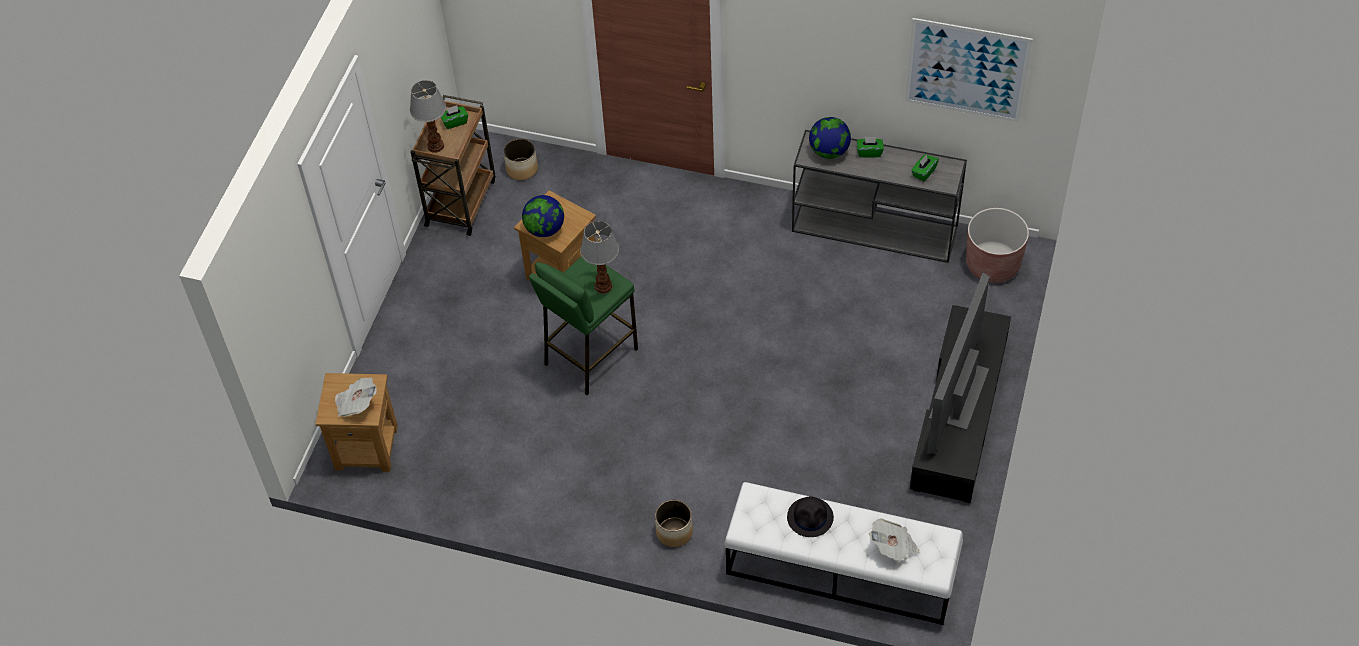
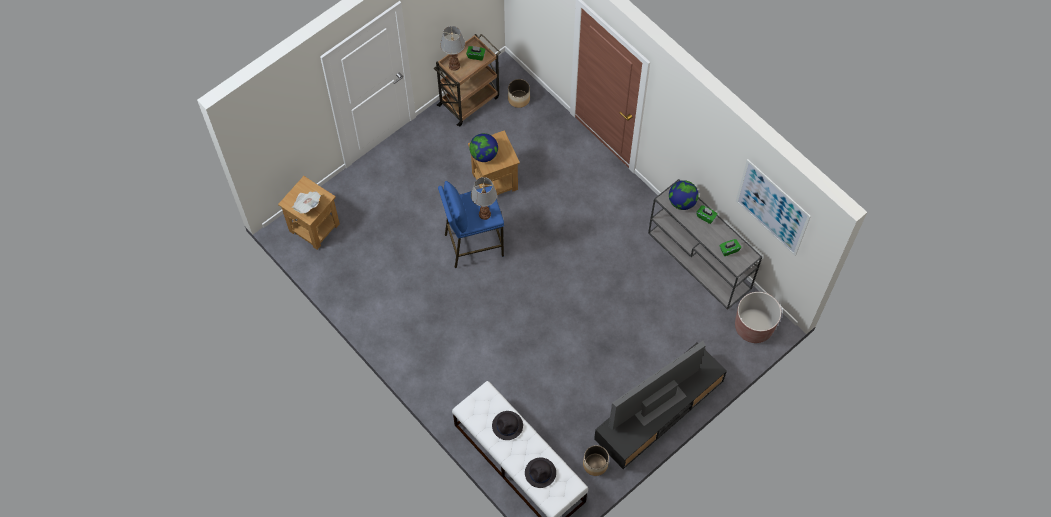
camera: 30 degrees right, 10 degrees up
green stool [529,256,638,395] -> blue stool [438,181,504,268]
planter [655,500,693,547] -> planter moved to [583,445,609,476]
newspaper [869,518,919,561] -> black hat [525,458,556,488]

